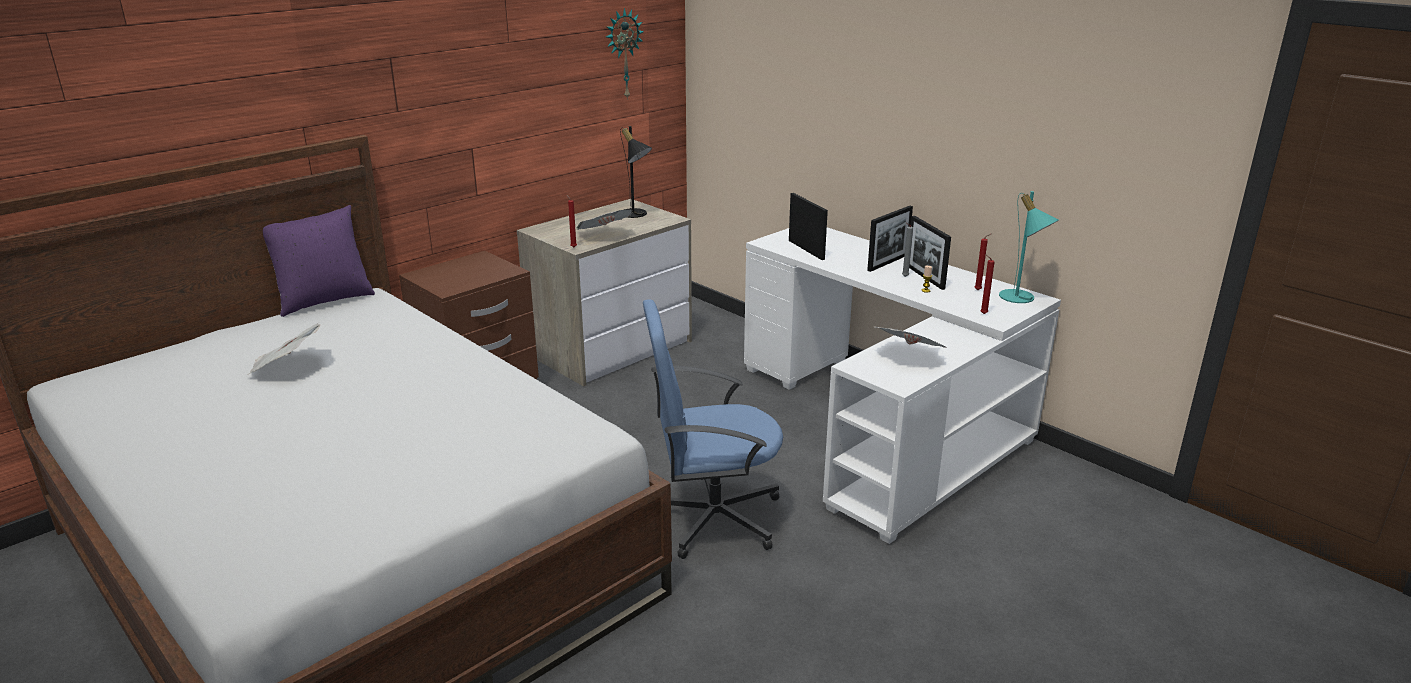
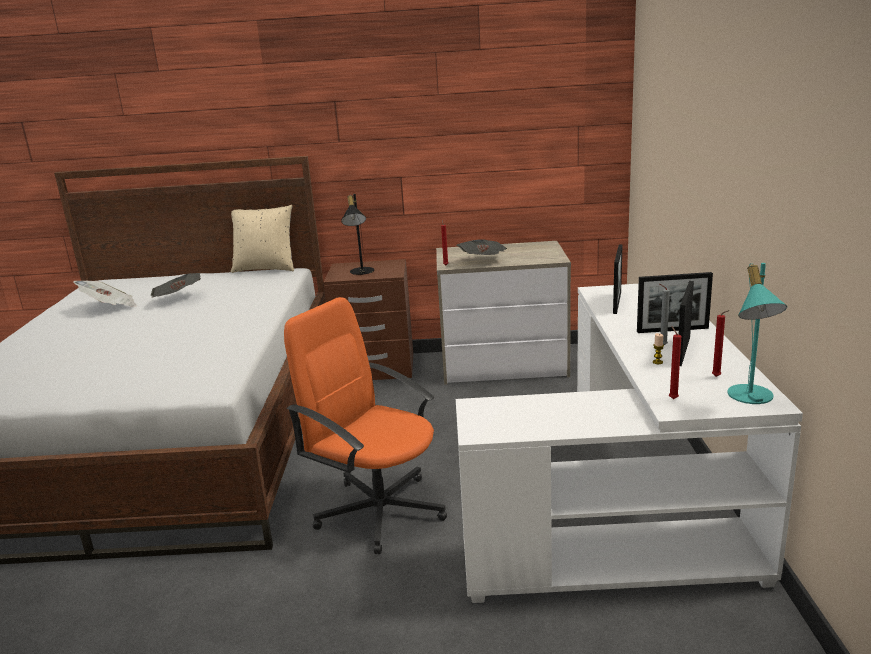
camera: 45 degrees right, 5 degrees down
purple pillow [263,205,375,317] -> beige pillow [231,205,294,273]
wall clock [606,8,644,100] -> none
black table lamp [620,126,652,218] -> black table lamp moved to [341,194,374,275]
blue office chair [643,299,783,559] -> orange office chair [284,297,447,554]
newspaper [873,326,947,348] -> newspaper moved to [74,281,137,307]

